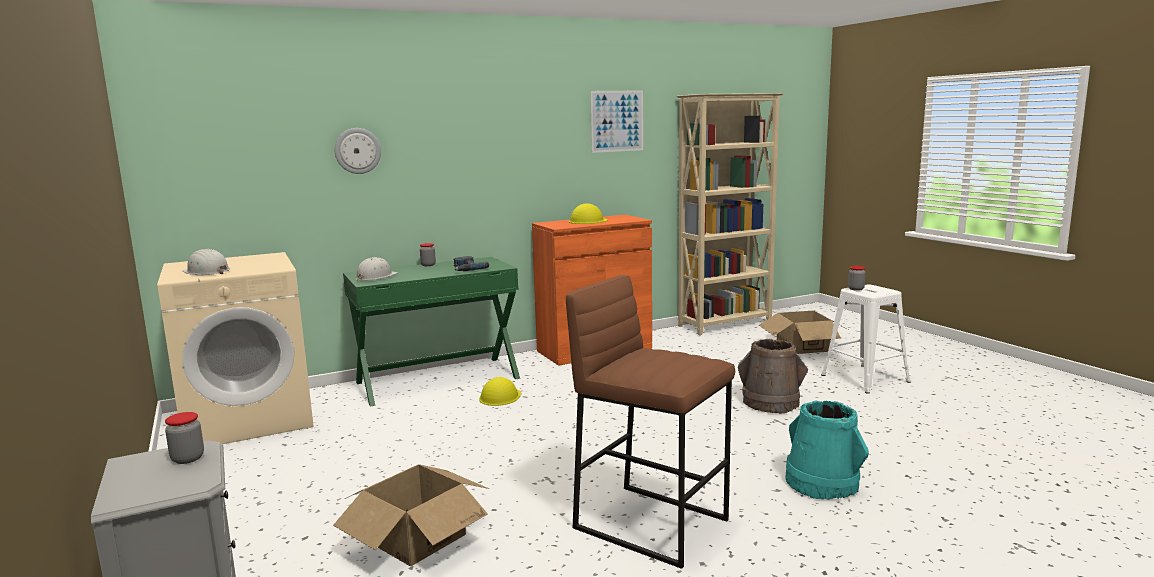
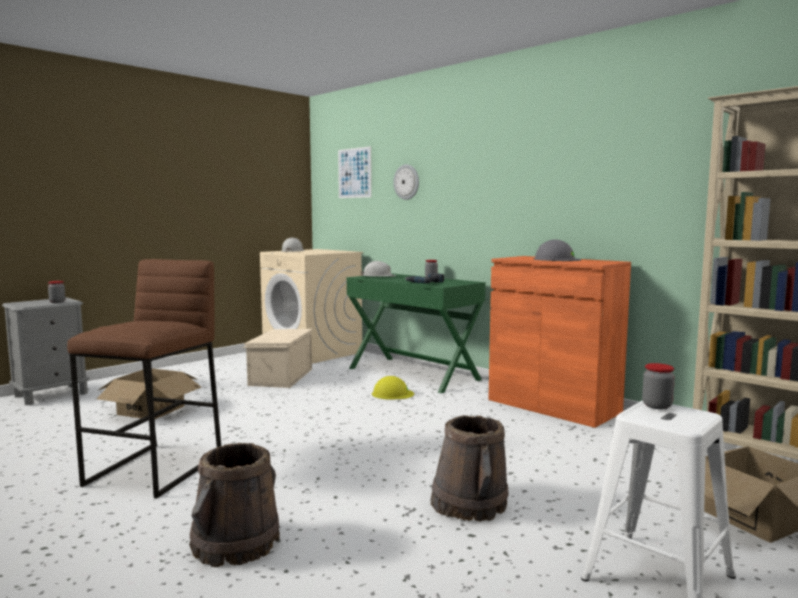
camera: 70 degrees right, 5 degrees down
yellow hard hat [569,203,608,224] -> grey hard hat [533,239,581,261]
picture [590,90,643,153] -> picture moved to [338,146,372,198]
turquoise bucket [785,400,869,499] -> brown bucket [189,443,280,567]
none -> beige storage box [242,329,313,388]

